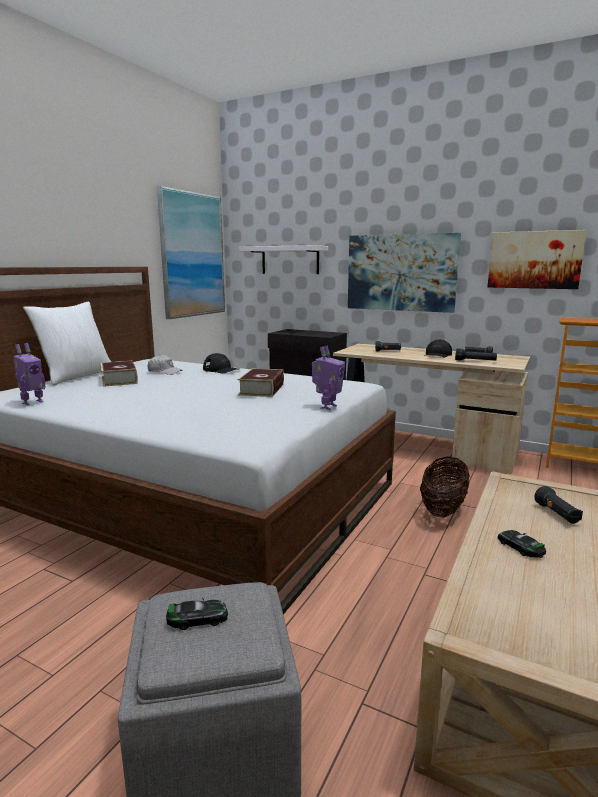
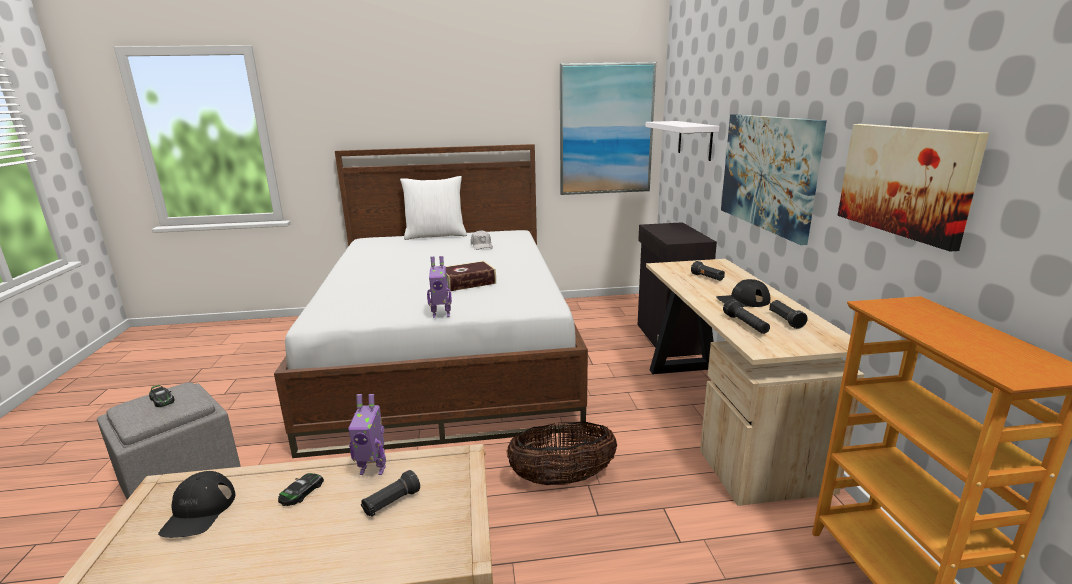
camera: 55 degrees right, 5 degrees up
toy robot [14,343,45,405] -> toy robot moved to [348,394,386,475]
book [101,361,138,387] -> none
black cap [203,353,239,373] -> black cap moved to [158,471,235,538]

